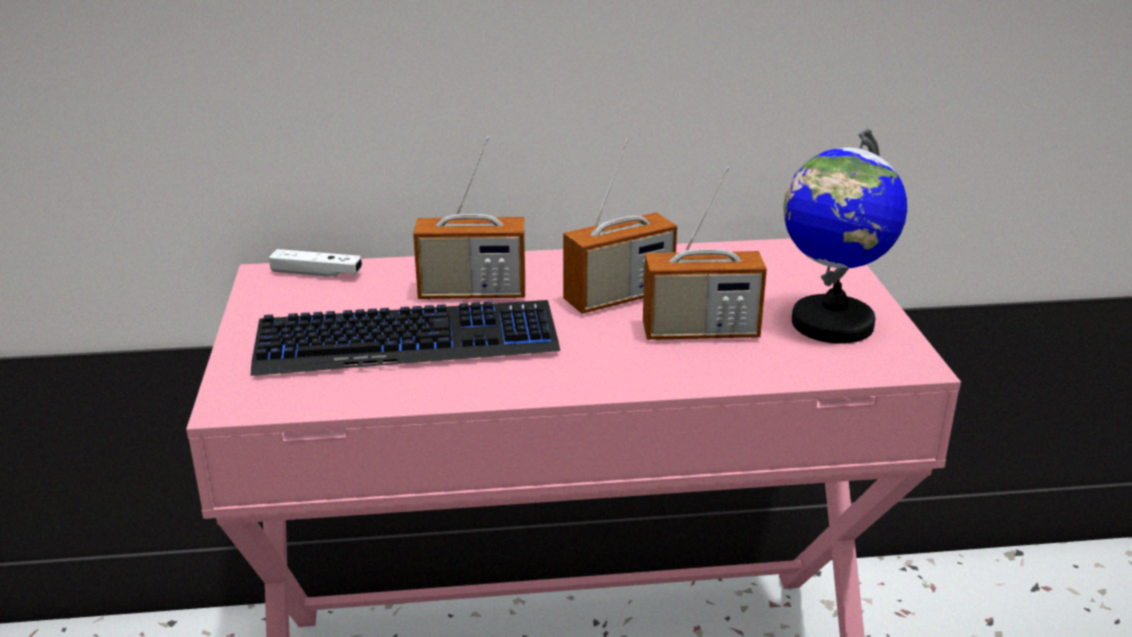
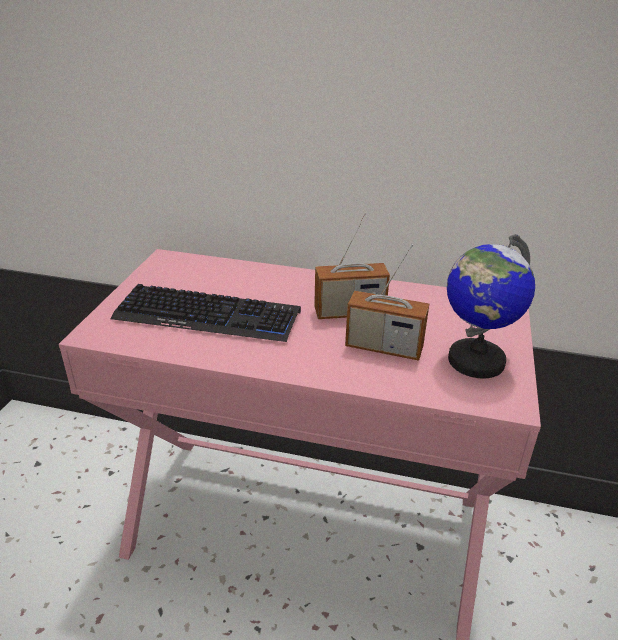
camera: 20 degrees right, 5 degrees up
white game controller [269,249,362,277] -> none
radio [413,137,525,299] -> none

